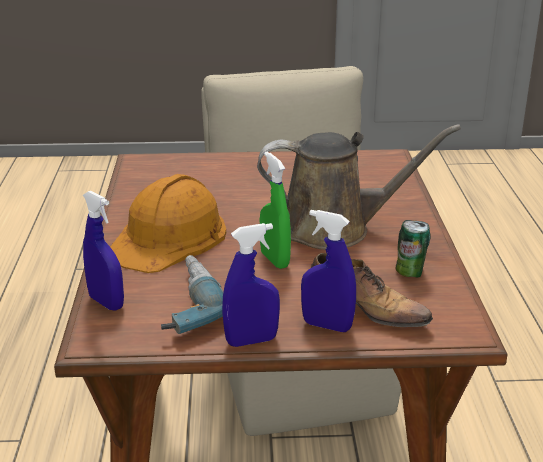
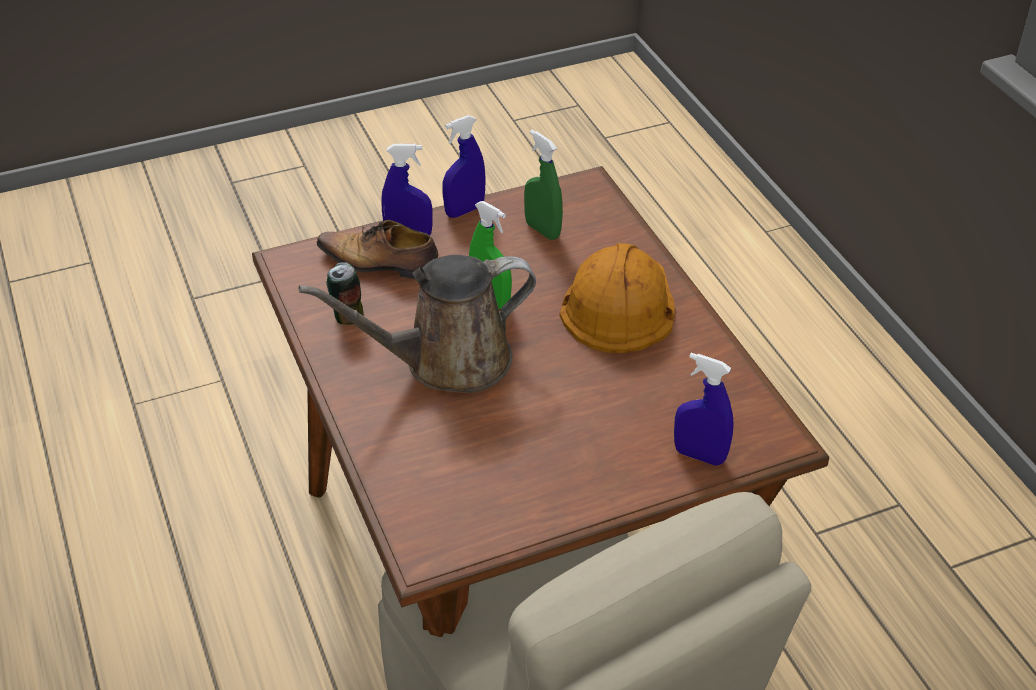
camera: 160 degrees right, 15 degrees up
blue spray bottle [83,191,124,311] -> blue spray bottle moved to [674,353,734,466]
power drill [161,255,224,334] -> green spray bottle [524,130,563,240]

